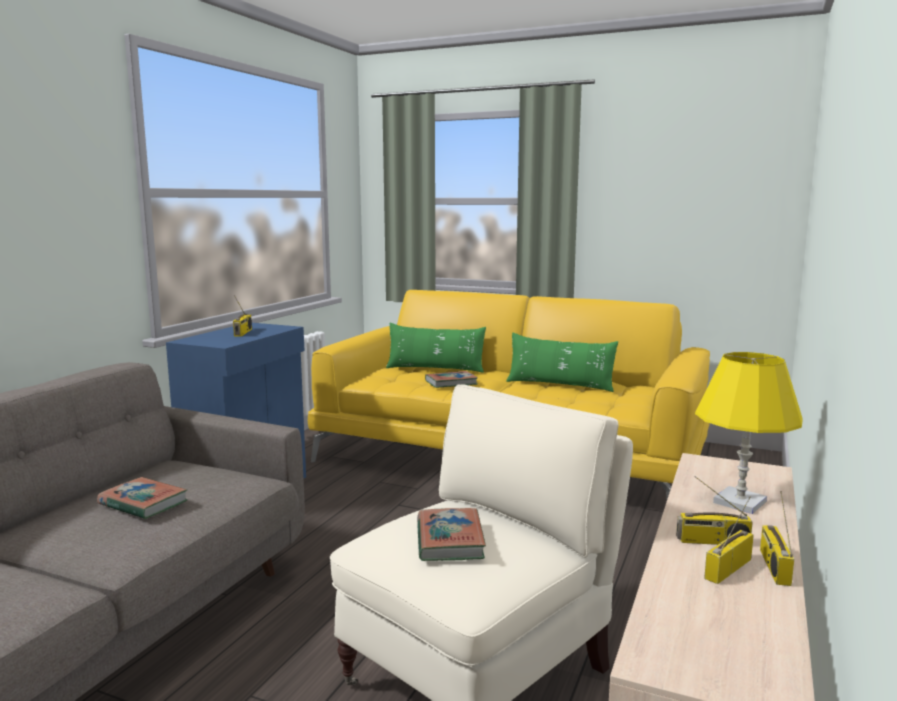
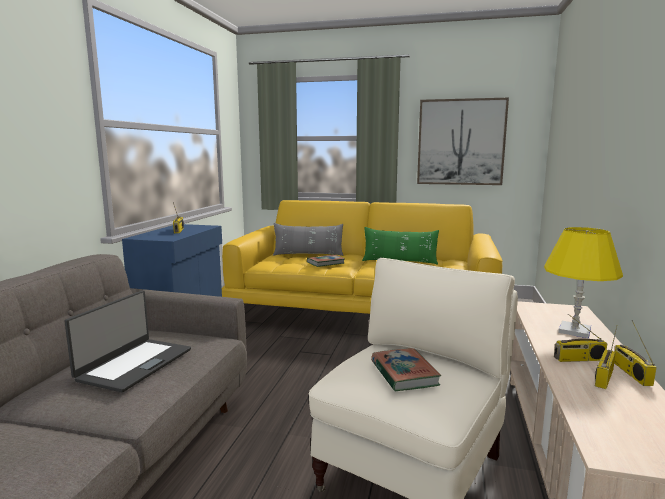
camera: 10 degrees left, 0 degrees up
book [97,477,187,519] -> laptop [64,290,191,392]
green pillow [386,323,486,373] -> grey pillow [273,223,344,256]
none -> picture [417,98,509,185]

